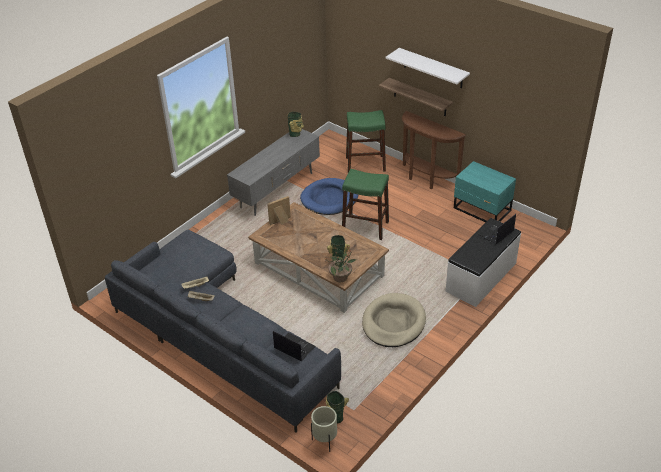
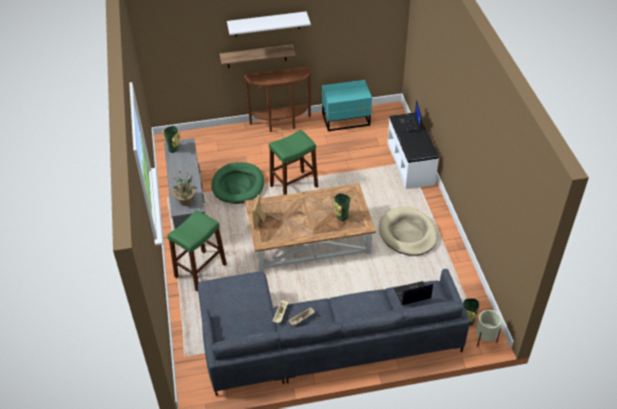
camera: 50 degrees left, 5 degrees up
blue dog bed [300,178,359,215] -> green dog bed [212,162,264,204]
potted plant [324,246,357,282] -> potted plant moved to [173,171,198,206]
green stool [346,110,386,172] -> green stool moved to [167,210,227,292]

